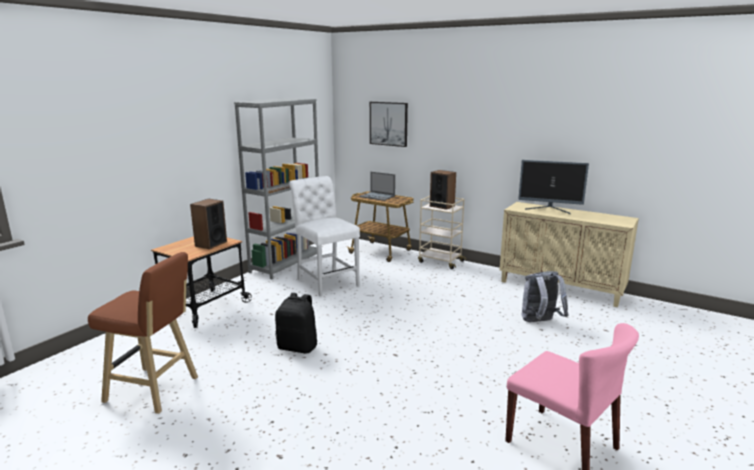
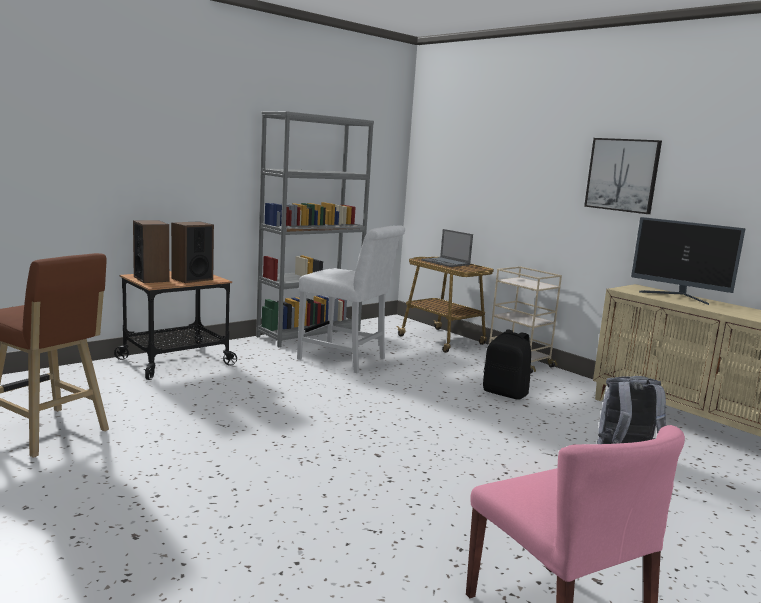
camera: 15 degrees right, 5 degrees down
black backpack [275,293,317,353] -> black backpack moved to [483,329,531,400]
white chair [289,176,360,297] -> white chair turned 135 degrees clockwise [297,225,405,373]
picture [370,102,408,147] -> picture moved to [584,138,662,214]
speaker [430,170,456,210] -> speaker moved to [133,220,169,283]

